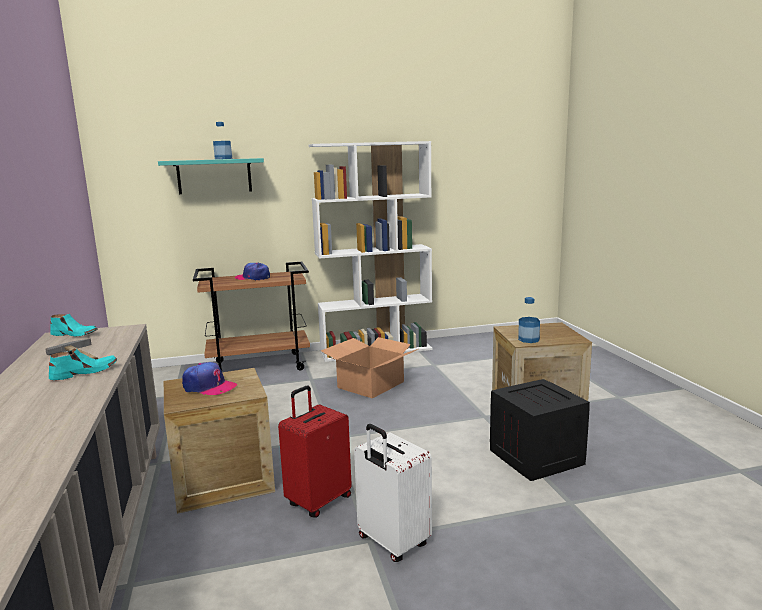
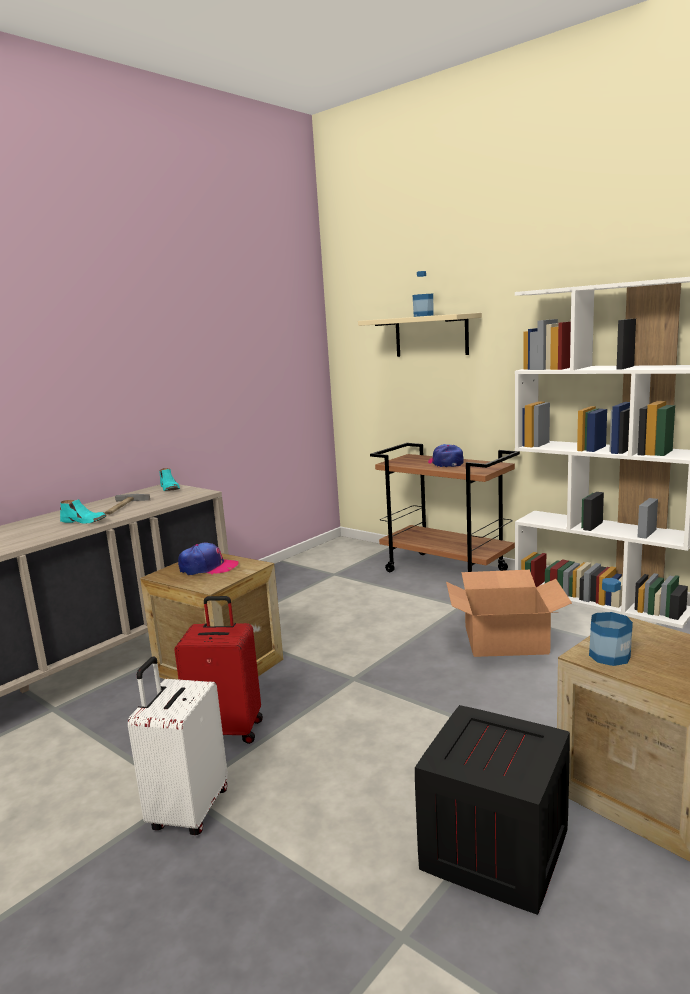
camera: 55 degrees right, 0 degrees up
turquoise shelf [158,158,264,194] -> beige shelf [358,313,482,357]
cap [182,362,238,395] -> cap turned 75 degrees counterclockwise [178,542,239,575]

